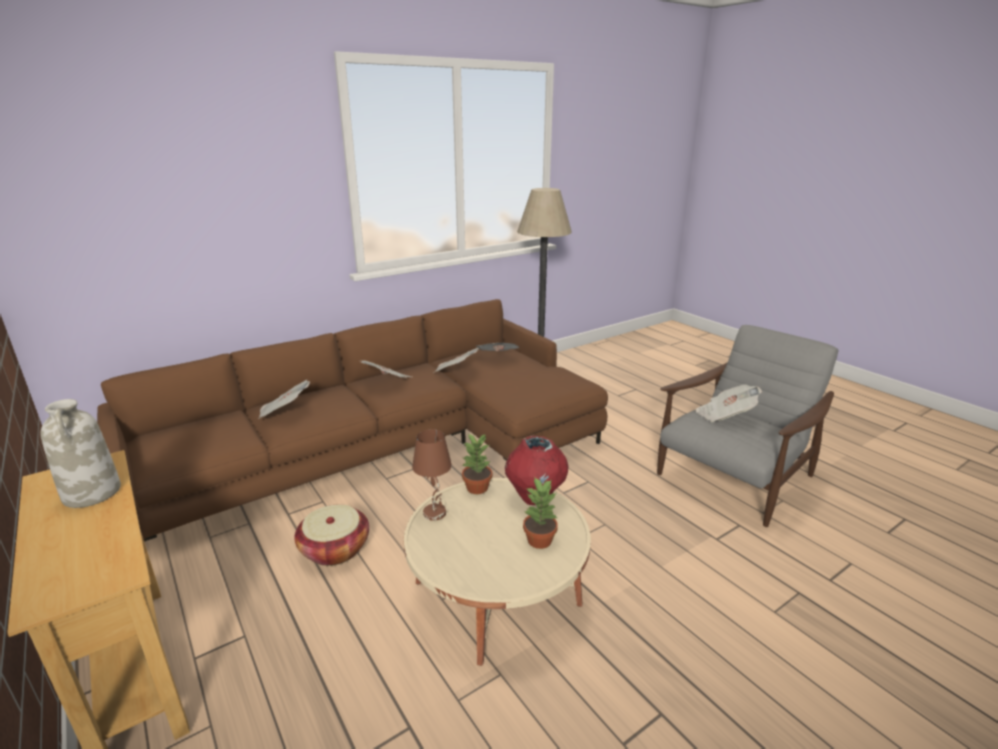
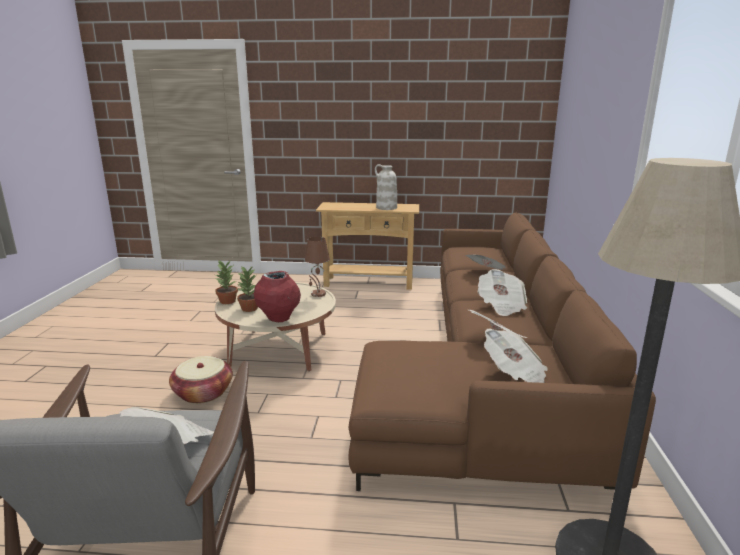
camera: 130 degrees right, 5 degrees down
basket [294,504,369,566] -> basket moved to [169,356,233,404]
potted plant [462,433,492,494] -> potted plant moved to [215,260,238,304]

